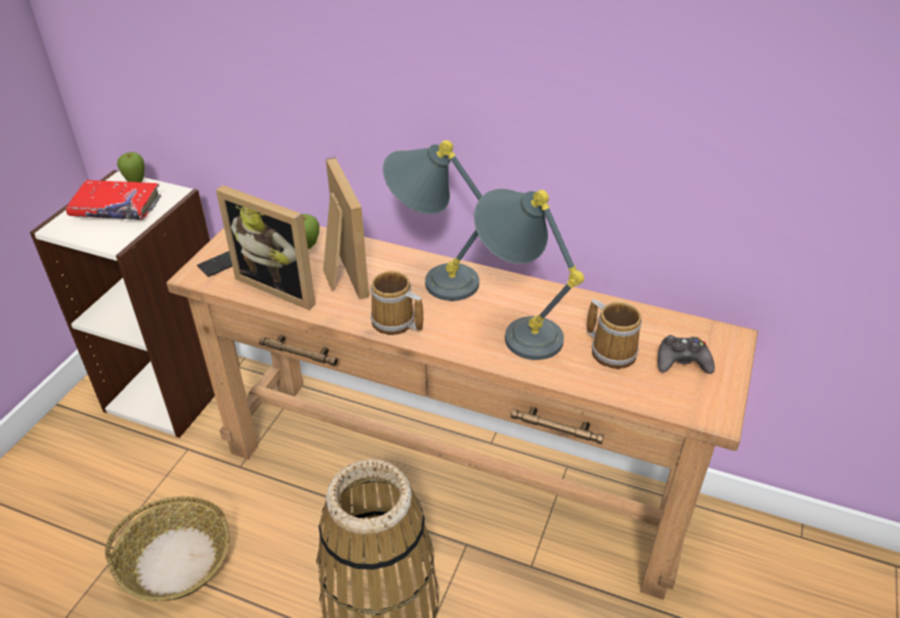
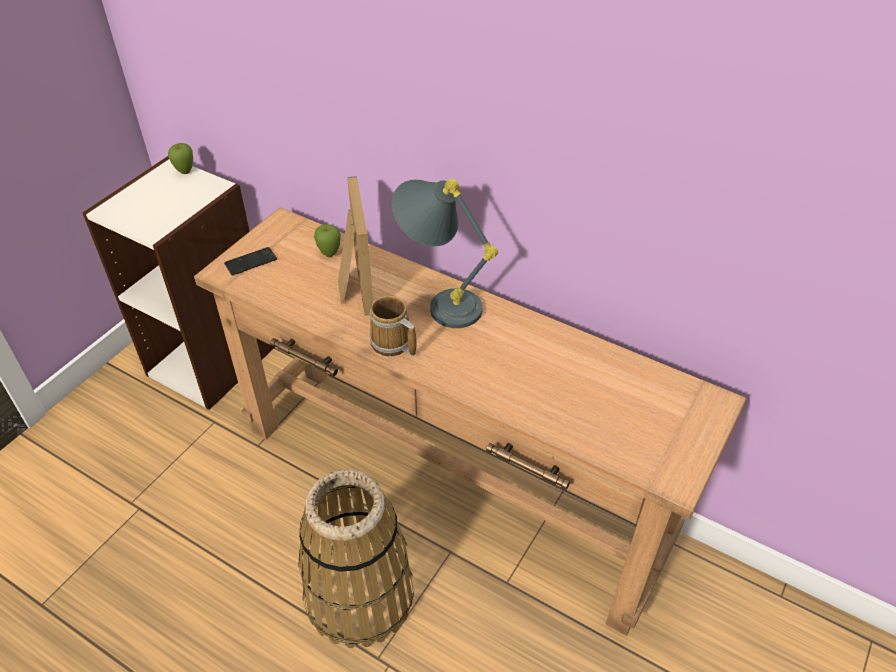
camera: 10 degrees right, 5 degrees up
red book [66,180,161,220] -> none
basket [105,496,230,601] -> none
picture frame [216,185,316,310] -> none
grey table lamp [474,189,584,360] -> none
mug [587,299,642,369] -> none
black game controller [658,335,715,374] -> none

